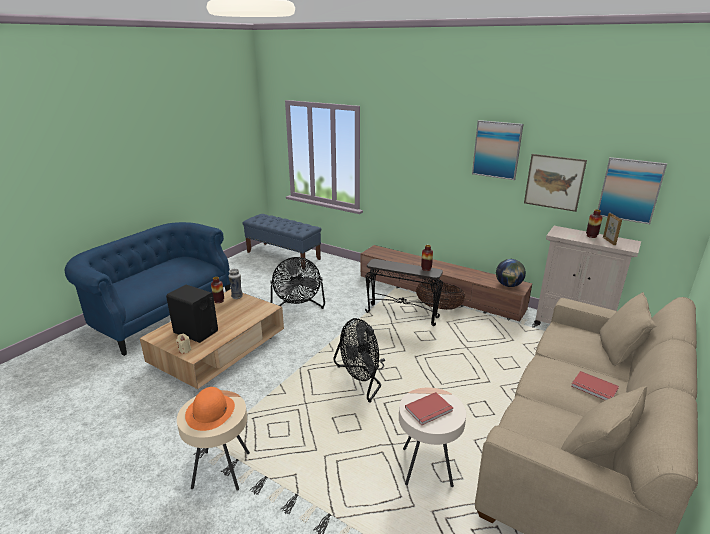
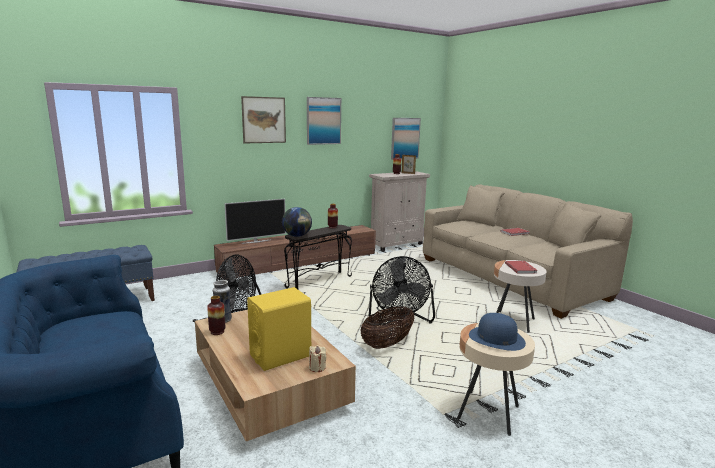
camera: 65 degrees left, 10 degrees down
black speaker [166,285,218,343] -> yellow speaker [247,287,311,371]
orange hat [185,387,235,431] -> blue hat [469,313,526,351]
basket [416,281,466,310] -> basket moved to [360,306,414,349]
globe [496,259,526,287] -> globe moved to [282,207,312,237]
picture [524,154,587,212] -> picture moved to [241,96,286,144]
none -> television [225,199,286,244]

